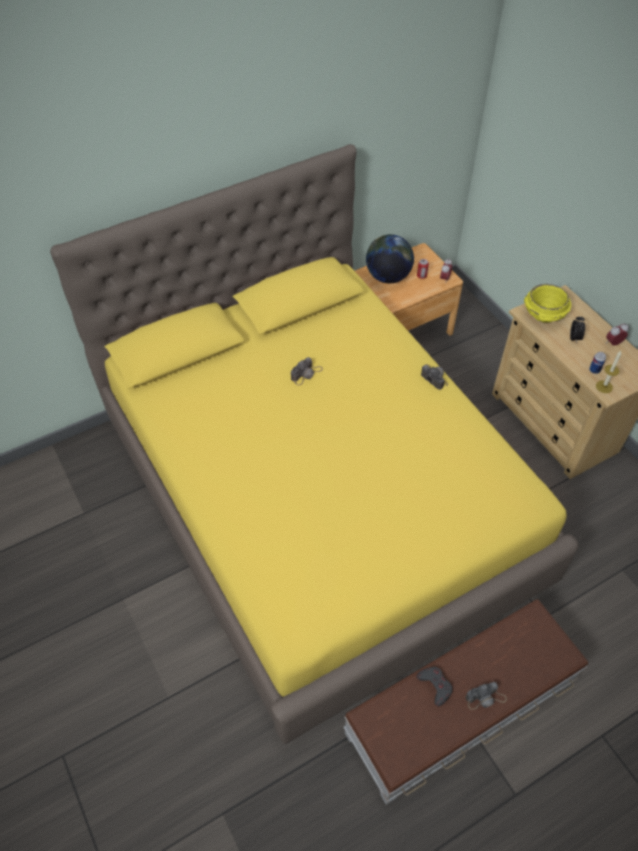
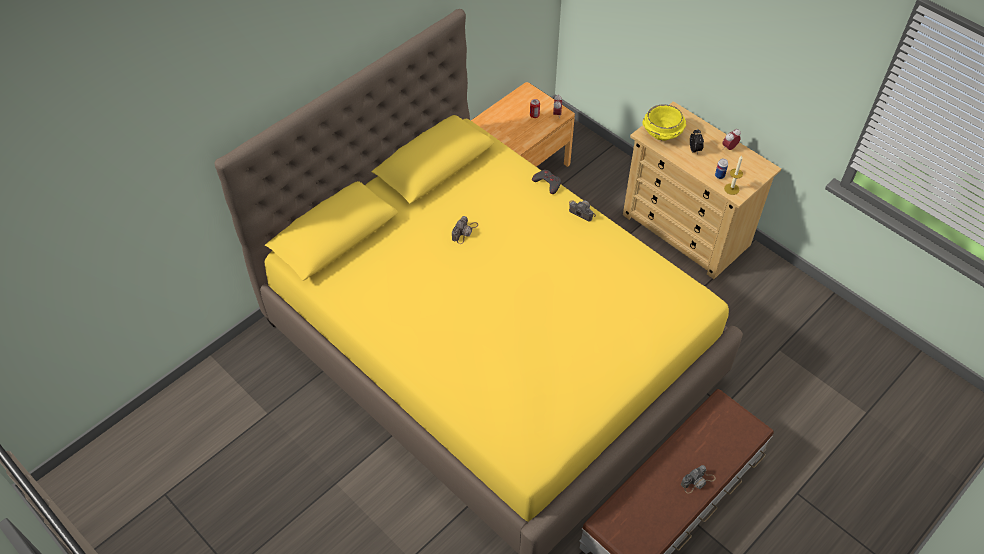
camera: 15 degrees left, 0 degrees up
globe [366,234,414,283] -> none
grey game controller [416,667,453,706] -> grey game controller moved to [532,170,561,194]

